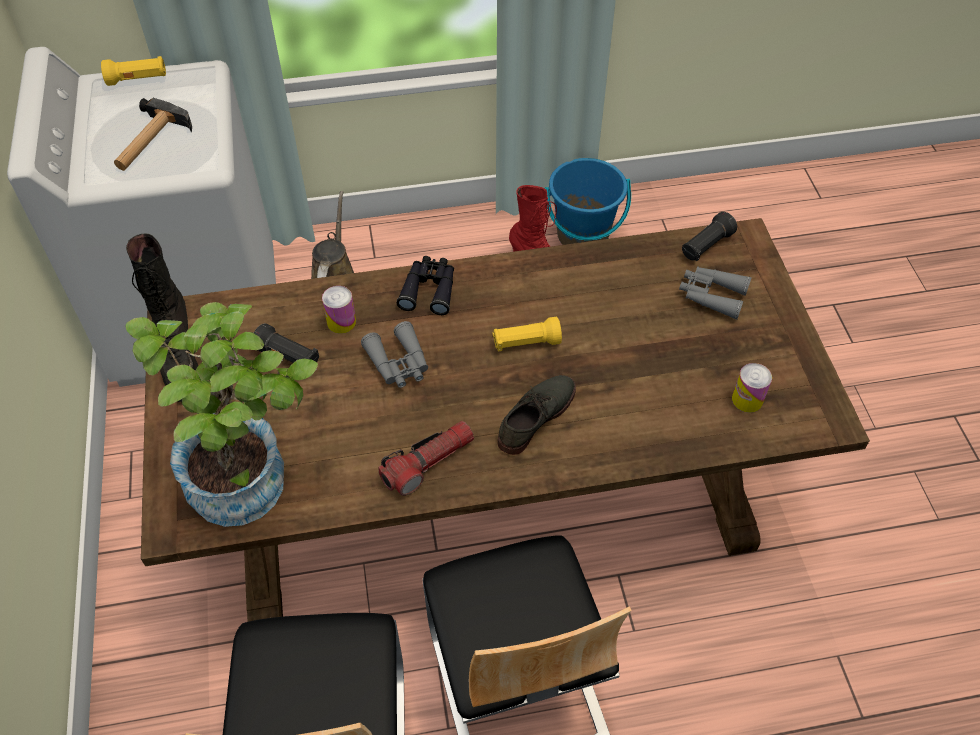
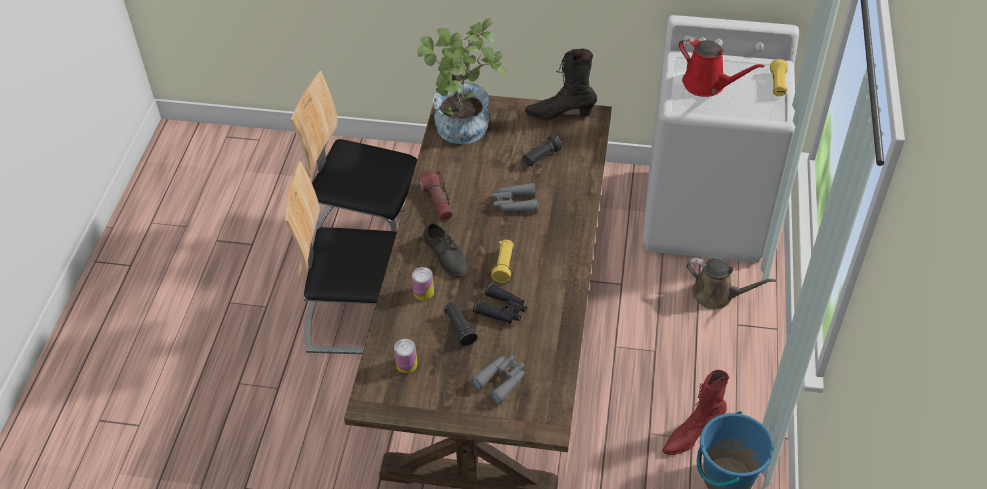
camera: 110 degrees right, 5 degrees down
hammer [114,98,192,171] -> red watering can [679,36,764,97]
can [322,286,356,334] -> can moved to [412,267,434,301]
black binoculars [397,256,454,315] -> black binoculars moved to [473,283,527,323]
black flashlight [682,212,737,261] -> black flashlight moved to [444,302,478,347]

